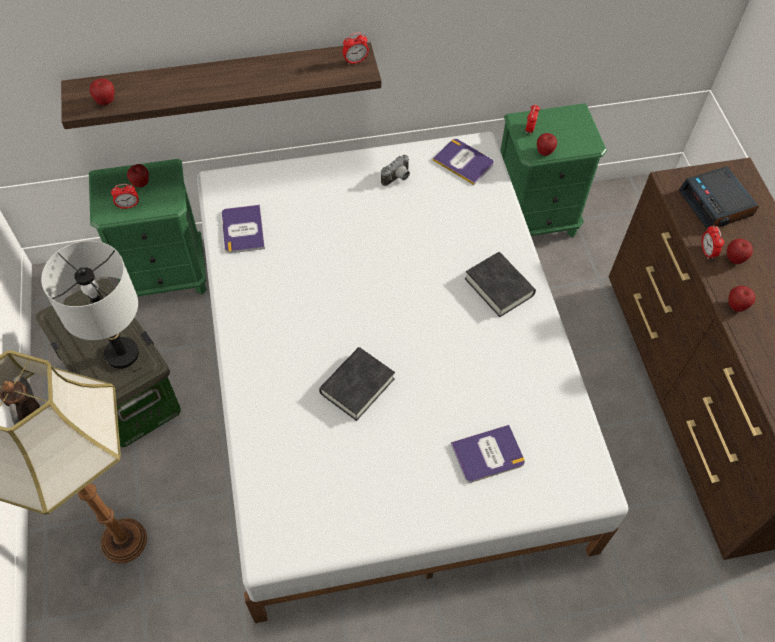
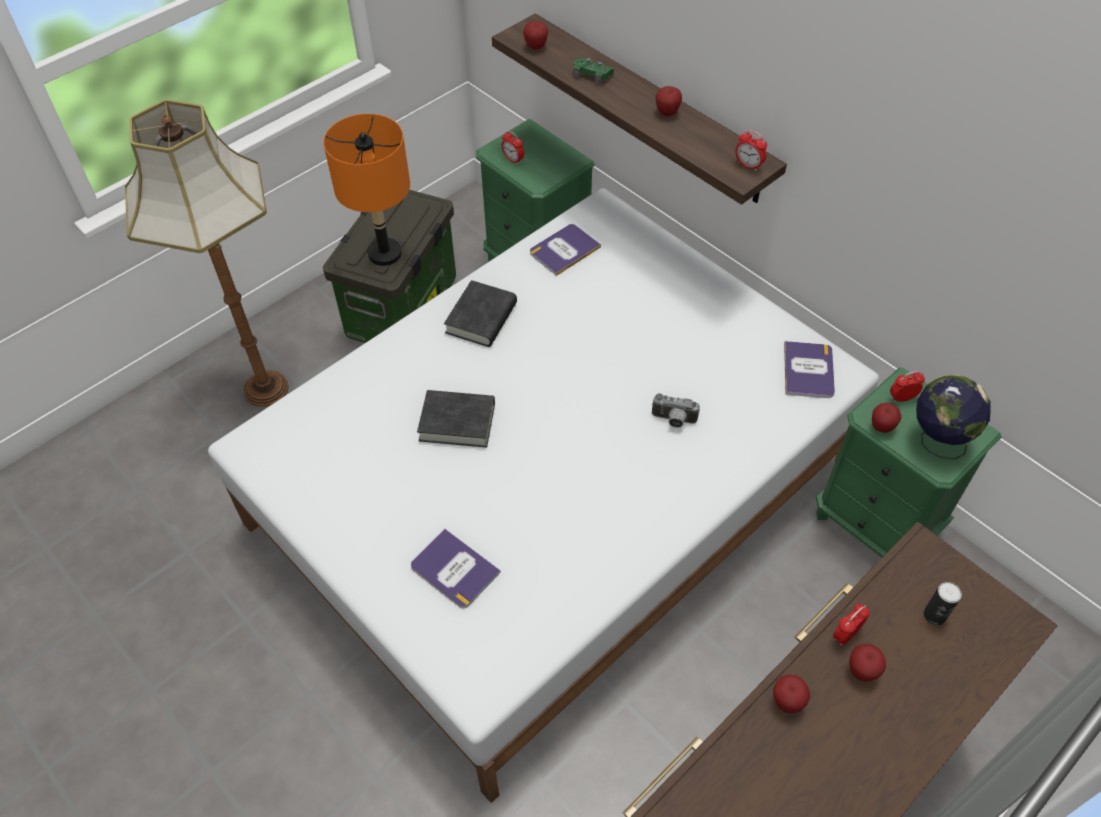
camera: 60 degrees right, 5 degrees down
grey table lamp [41,241,139,369] -> orange table lamp [323,114,410,266]
apple [127,164,149,188] -> apple moved to [655,86,682,116]
camera [381,155,410,186] -> camera moved to [652,393,700,428]
black book [465,252,536,317] -> black book moved to [444,280,517,347]
alarm clock [679,166,759,229] -> can [923,582,962,625]
none -> green game controller [573,58,614,85]
none -> globe [916,375,991,460]

